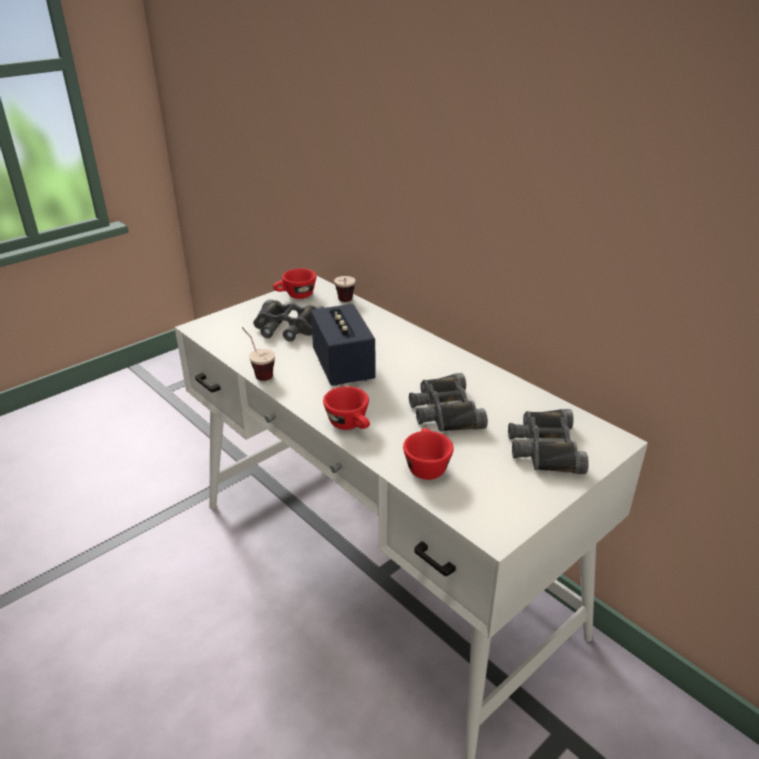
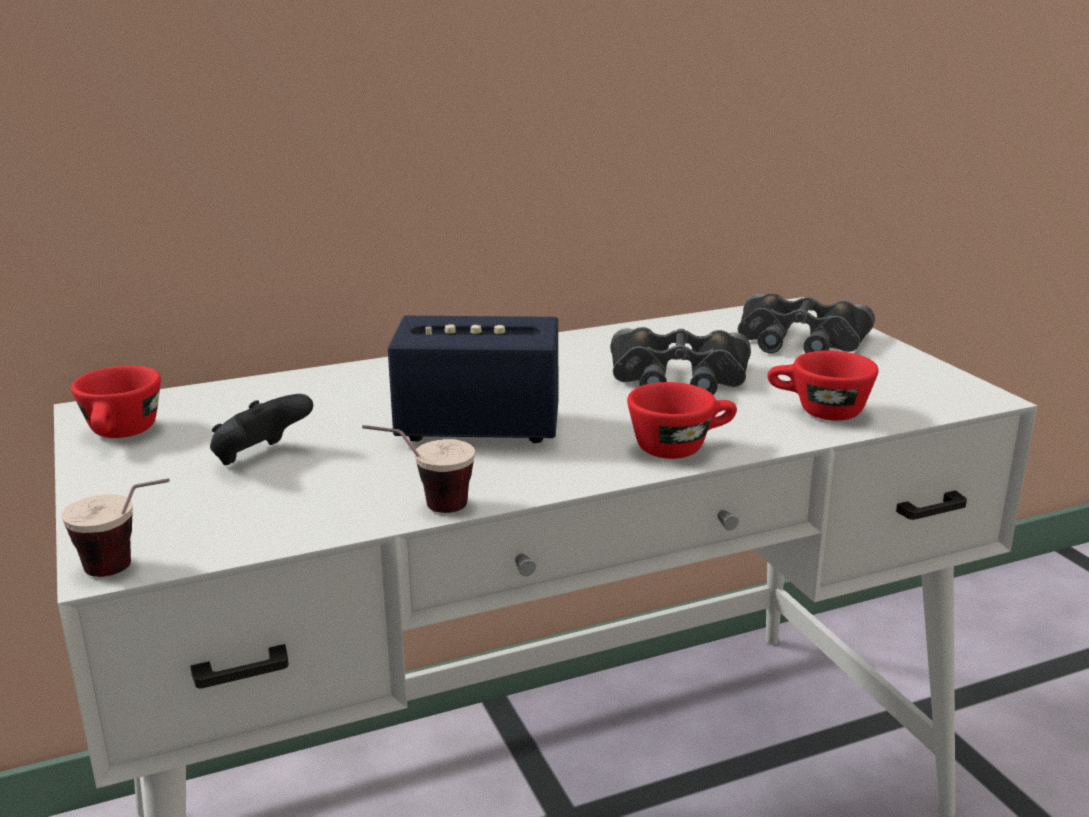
camera: 70 degrees left, 10 degrees down
black binoculars [253,299,325,342] -> black game controller [210,394,313,465]
cup [334,276,356,302] -> cup moved to [61,478,170,577]

